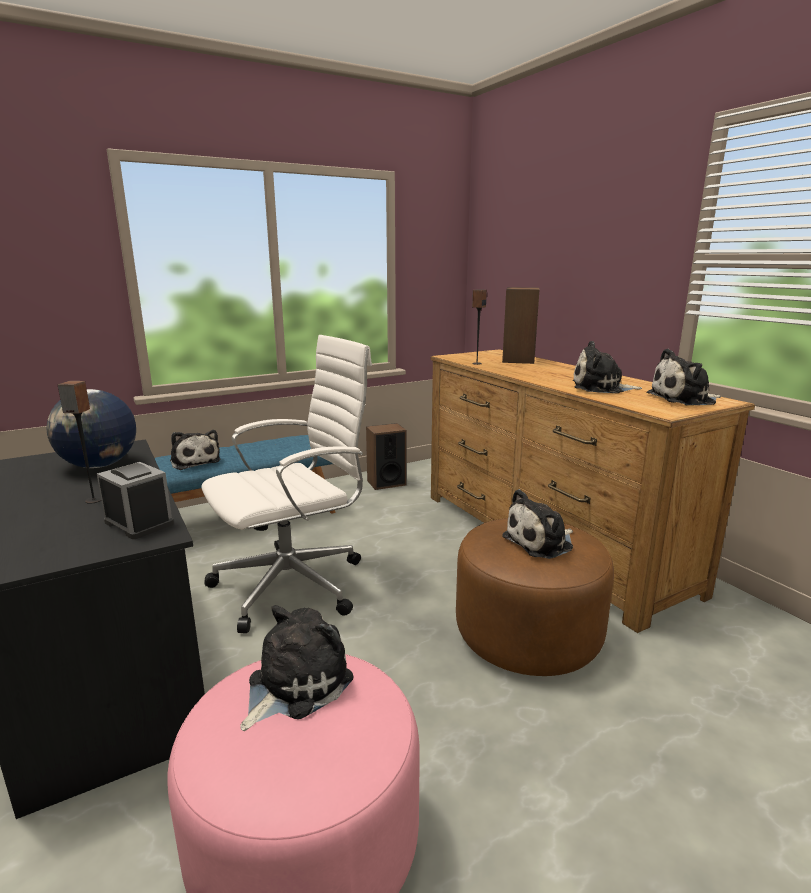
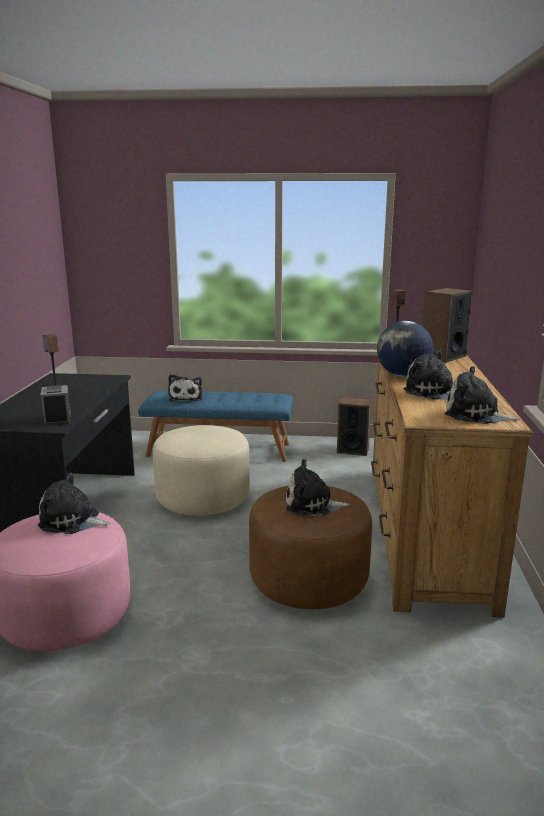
camera: 35 degrees right, 0 degrees up
globe [46,389,136,468] -> globe moved to [377,321,433,377]
white office chair [201,335,372,633] -> beige ottoman [153,425,250,515]
plush toy [240,605,354,731] -> plush toy turned 150 degrees counterclockwise [38,473,111,534]

